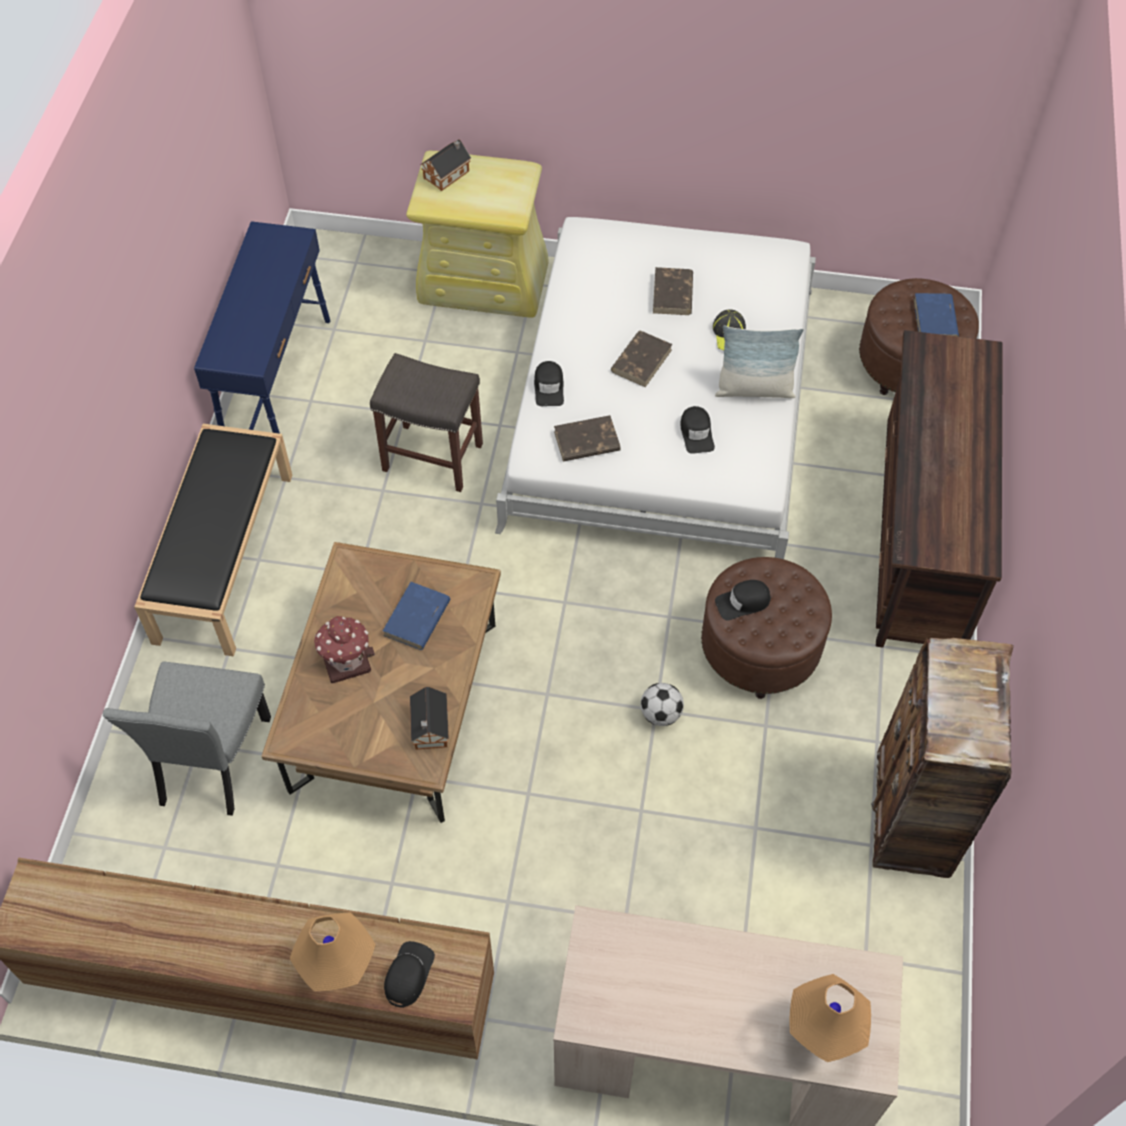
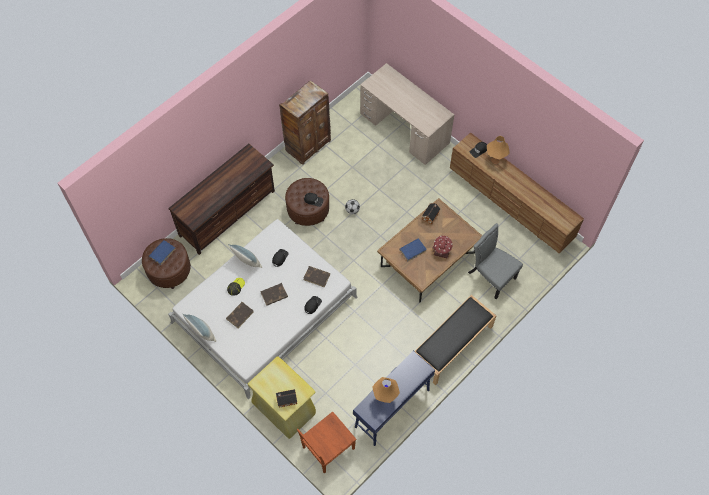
camera: 145 degrees left, 5 degrees up
grey chair [103,661,271,816] -> grey chair turned 90 degrees counterclockwise [468,223,523,299]
grey stool [370,353,483,492] -> none
orange table lamp [789,974,871,1062] -> orange table lamp moved to [372,377,400,403]
none -> pillow [183,314,216,342]
none -> brown chair [297,412,356,474]

